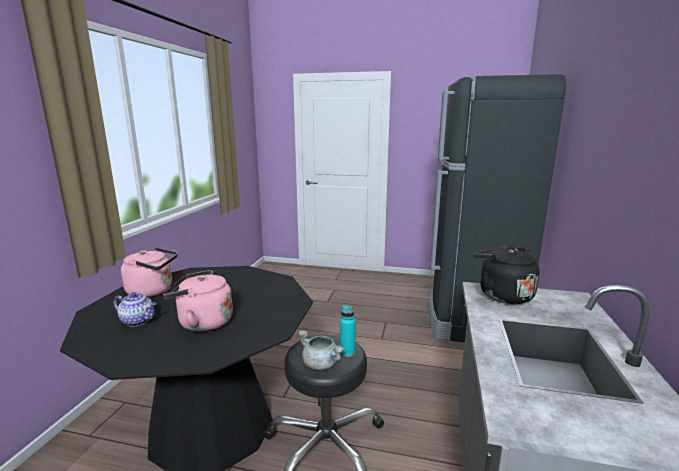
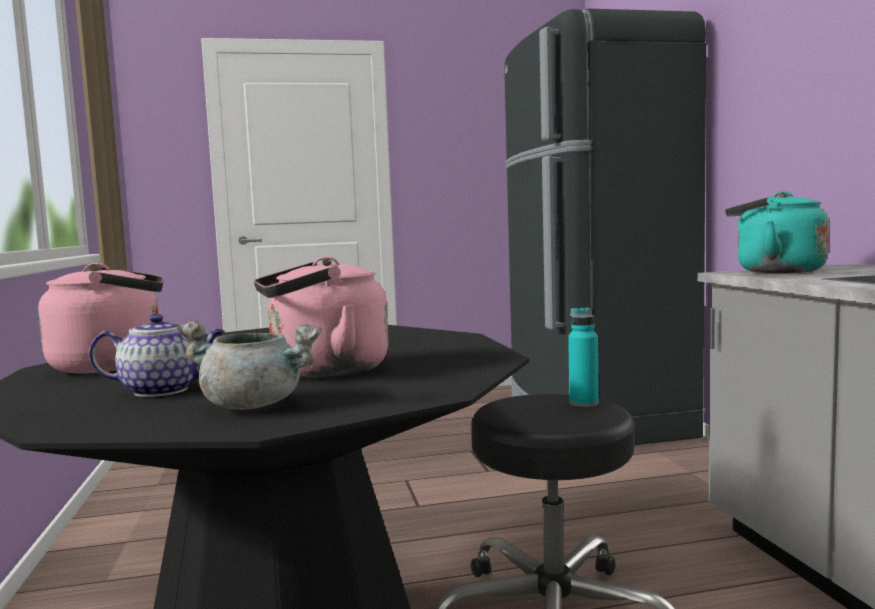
camera: 25 degrees left, 10 degrees down
grey cooking pot [298,330,345,370] -> grey cooking pot moved to [177,321,322,410]
black kettle [473,246,540,304] -> turquoise kettle [725,191,829,273]

